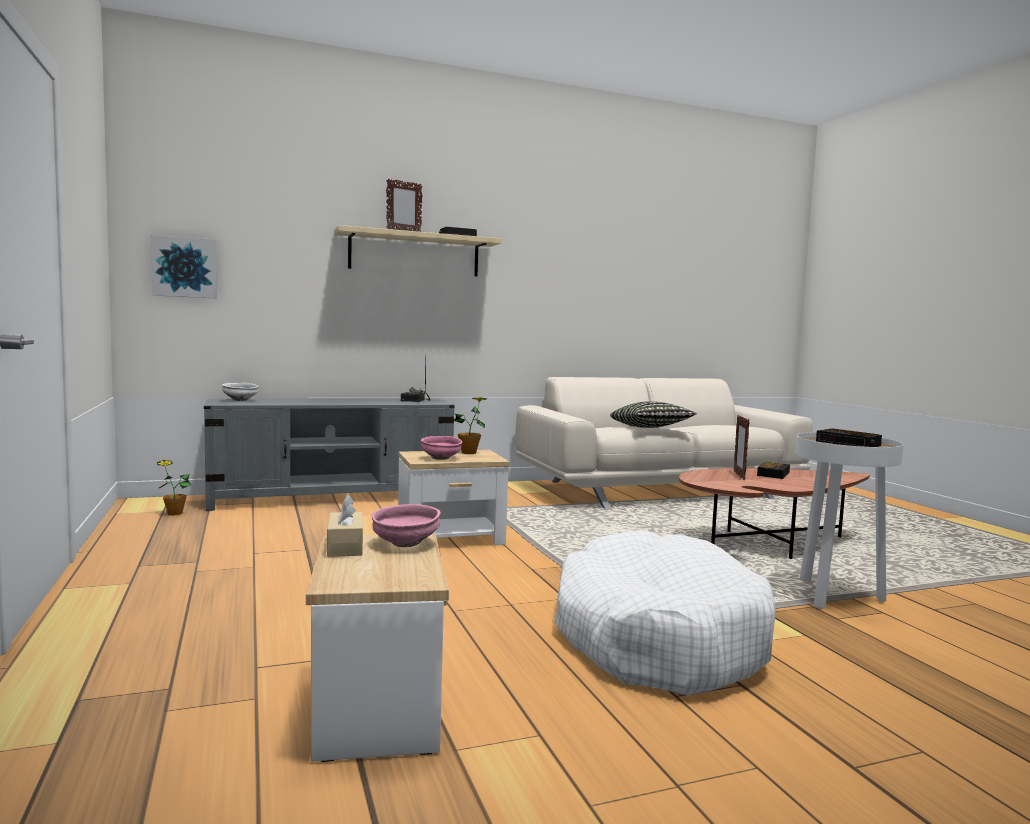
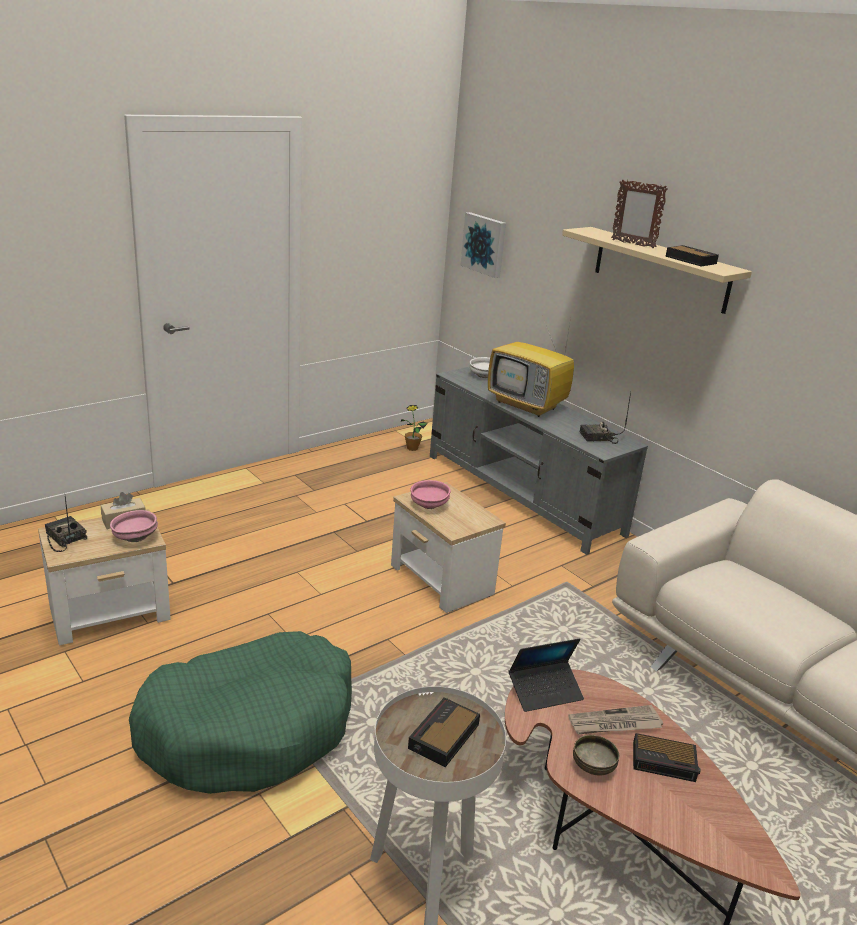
camera: 70 degrees right, 20 degrees up
potted plant [453,398,487,454] -> none
white dog bed [554,530,776,696] -> green dog bed [129,631,352,794]
pillow [610,401,697,428] -> none
picture frame [734,415,750,480] -> newspaper [568,705,663,734]
none -> radio [45,496,87,552]
none -> television [488,318,574,417]
none -> laptop [509,638,584,712]
none -> bowl [573,735,619,775]

